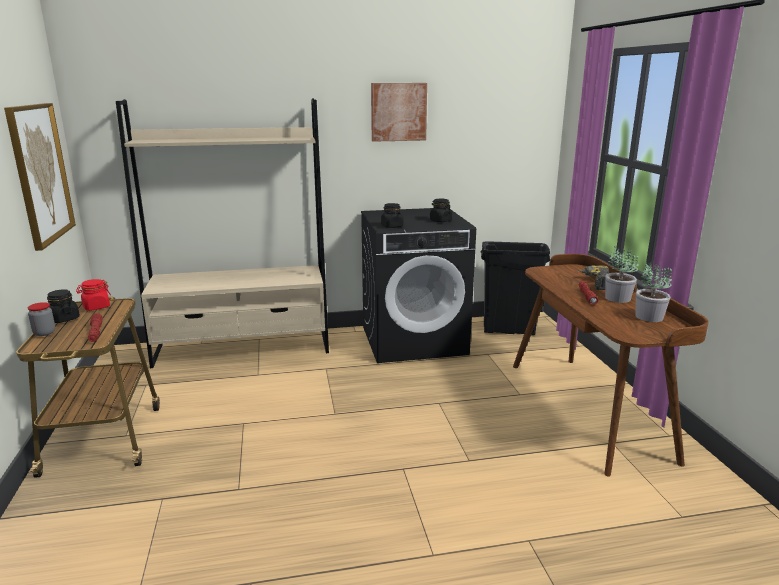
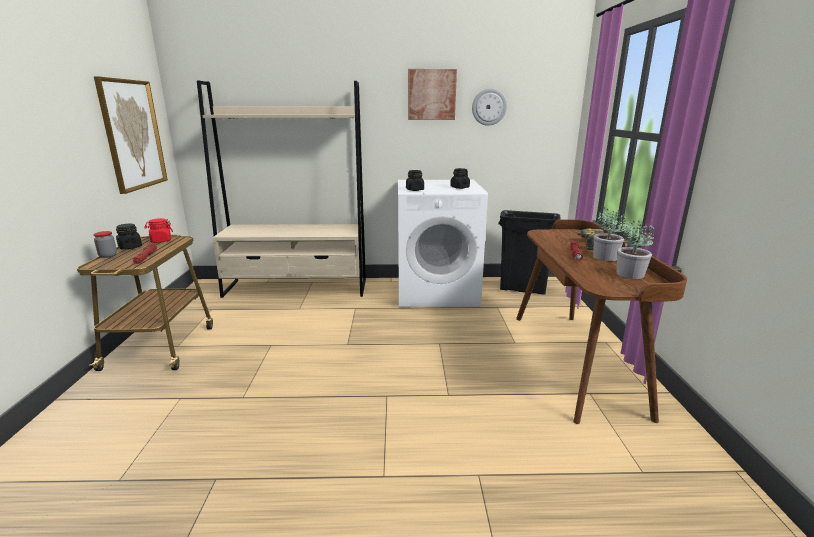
camera: 10 degrees right, 0 degrees up
black washing machine [361,208,476,363] -> white washing machine [398,180,488,307]
none -> wall clock [472,88,507,126]

